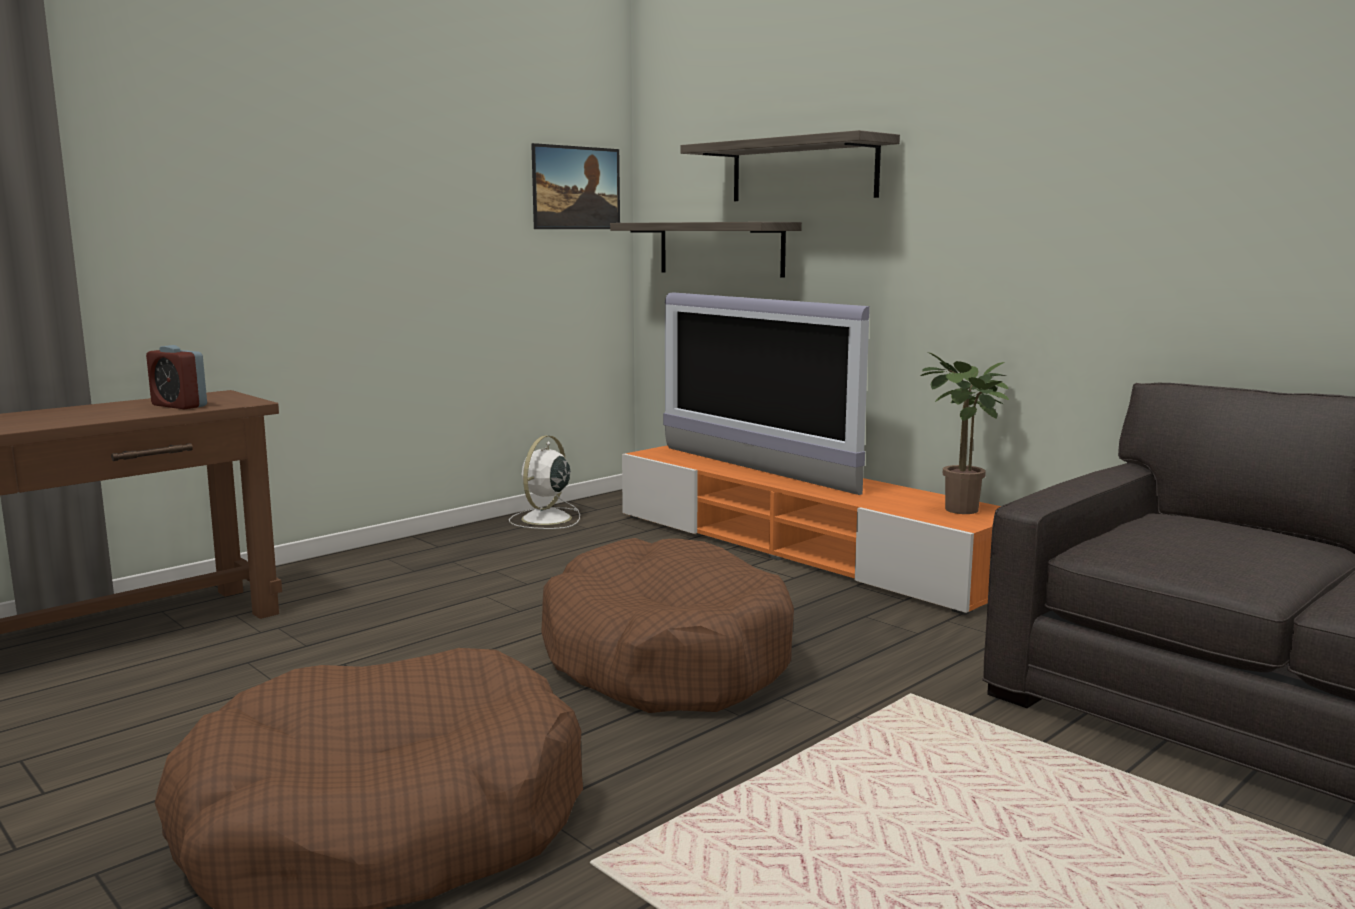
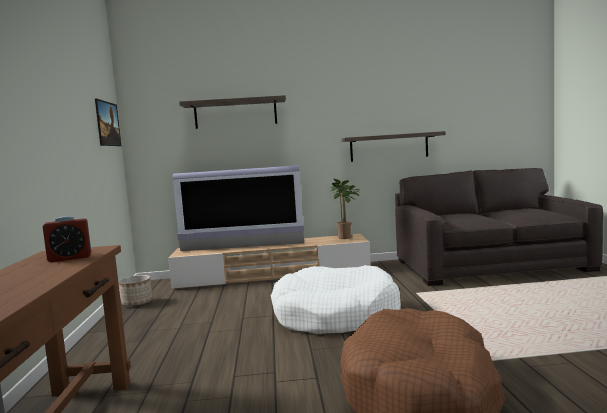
camera: 50 degrees left, 5 degrees down
white fan [509,435,580,529] -> planter [119,275,152,306]
brown dog bed [541,538,794,713] -> white dog bed [271,265,401,334]
shelf [610,222,802,278] -> shelf moved to [341,131,446,162]
orange tv stand [622,446,1001,615] -> beige tv stand [168,234,371,290]

